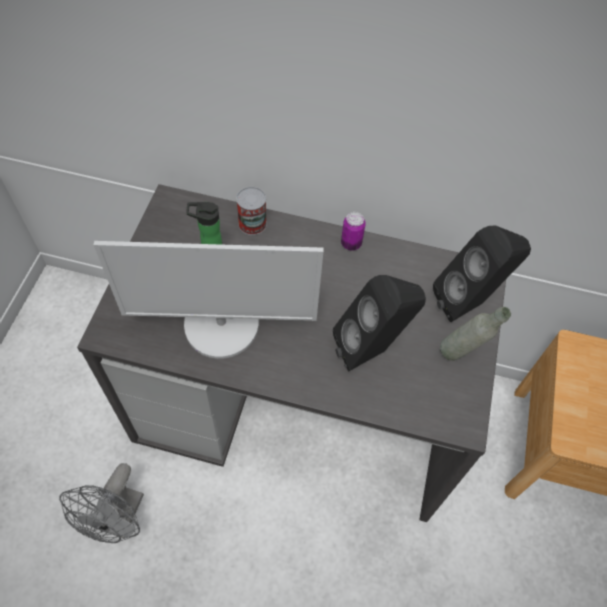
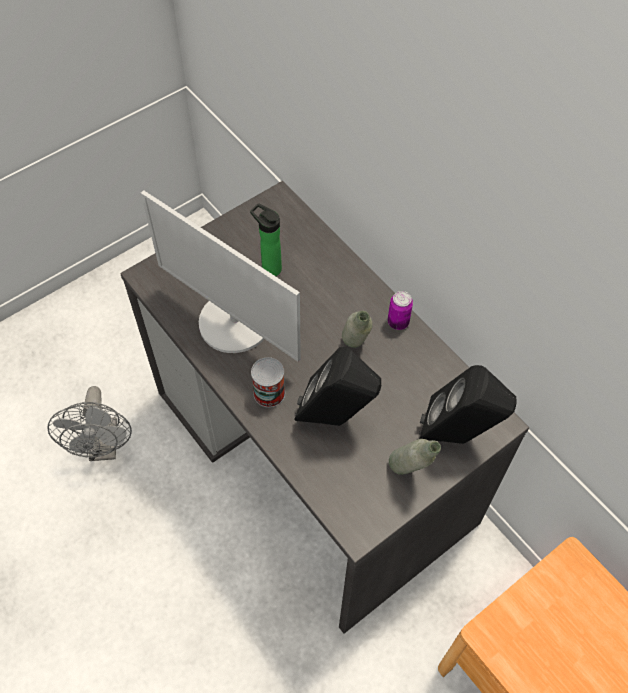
camera: 40 degrees right, 0 degrees up
grey fan [59,463,144,543] -> grey fan turned 60 degrees counterclockwise [47,386,132,461]
can [236,187,267,235] -> can moved to [251,357,285,407]
none -> grey bottle [342,311,373,348]

